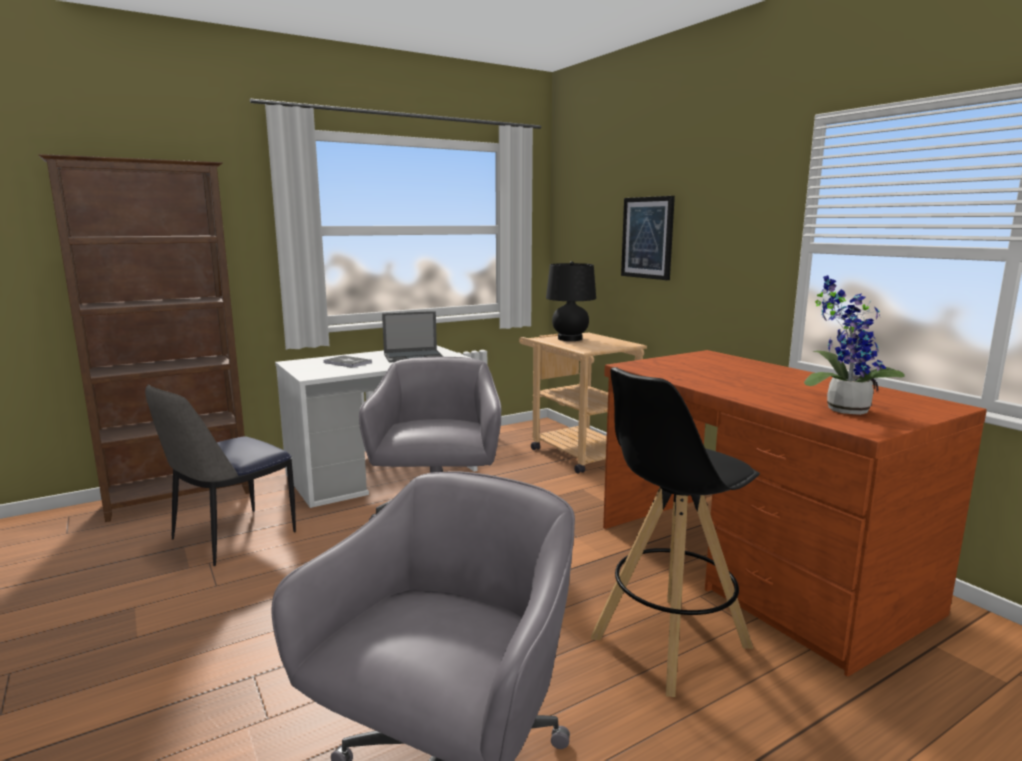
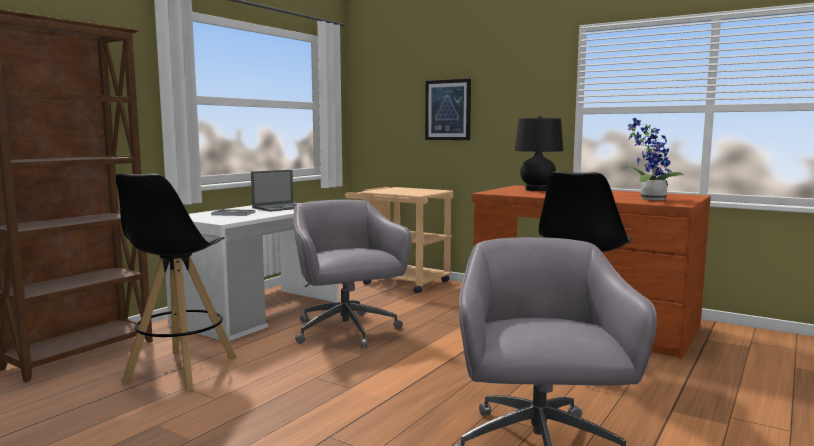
camera: 25 degrees left, 5 degrees down
chair [145,385,296,566] -> black stool [116,173,237,391]
black table lamp [546,261,596,341] -> black table lamp moved to [514,115,563,191]

